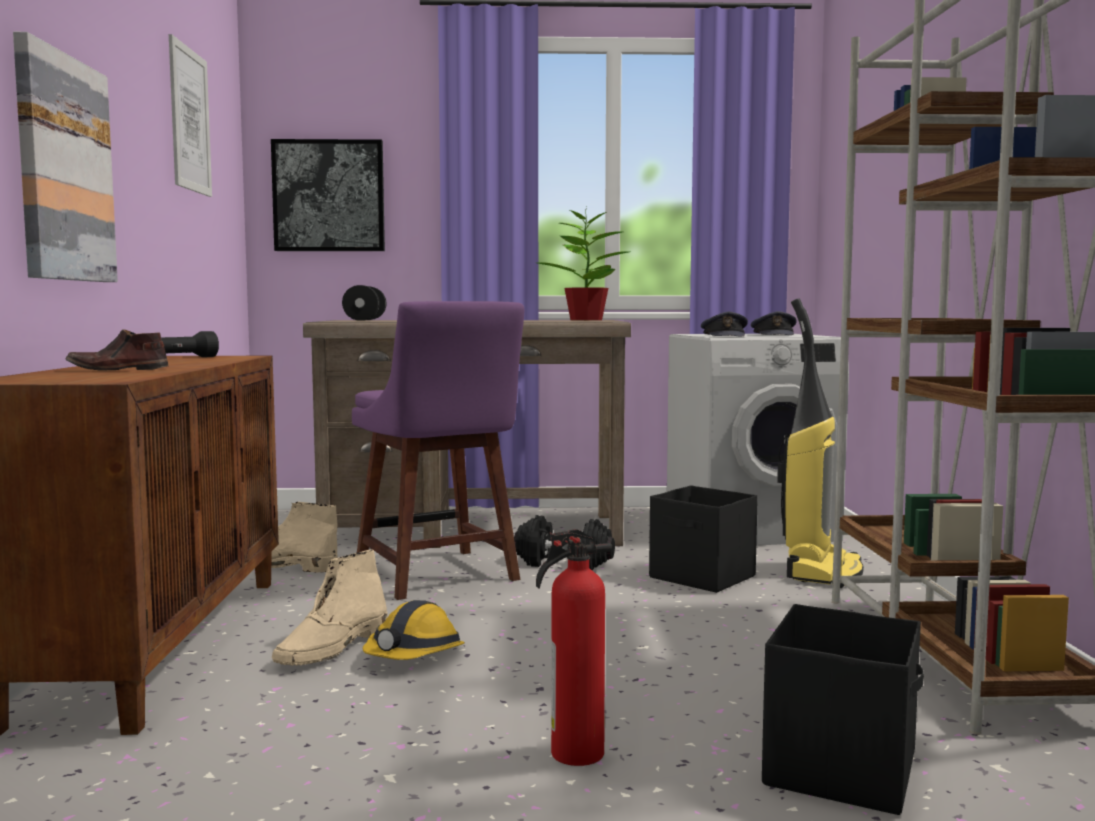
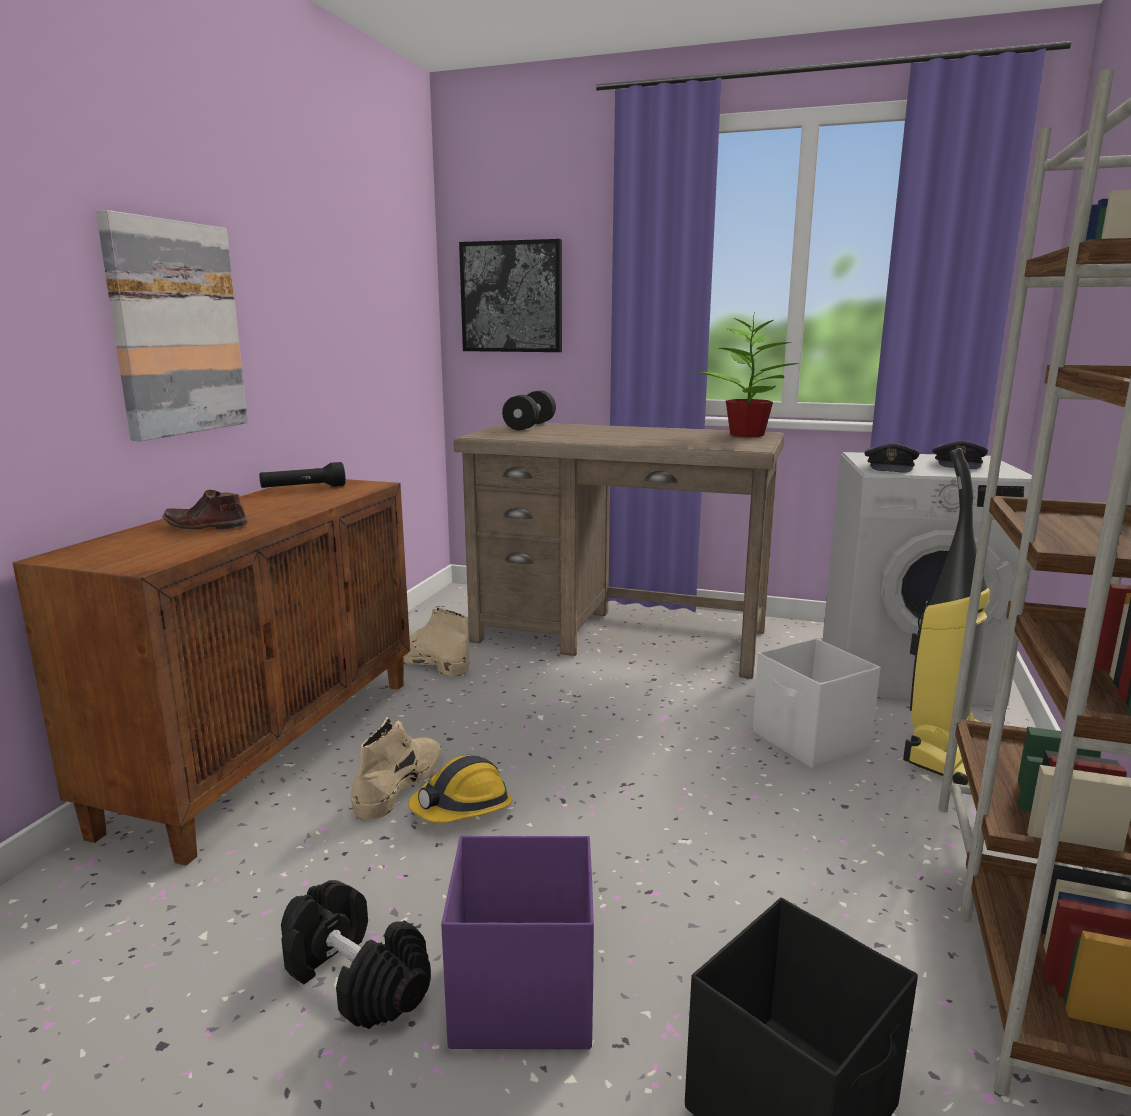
camera: 20 degrees right, 10 degrees up
picture [169,34,212,197] -> none
beige boot [272,549,388,666] -> beige boot turned 150 degrees clockwise [350,717,442,820]
purple stool [352,301,524,600] -> none
black dumbbell [514,515,615,570] -> black dumbbell moved to [281,880,431,1029]
fire extinguisher [536,529,612,766] -> purple storage box [441,836,594,1049]
black storage box [649,485,758,593] -> white storage box [753,638,881,769]

